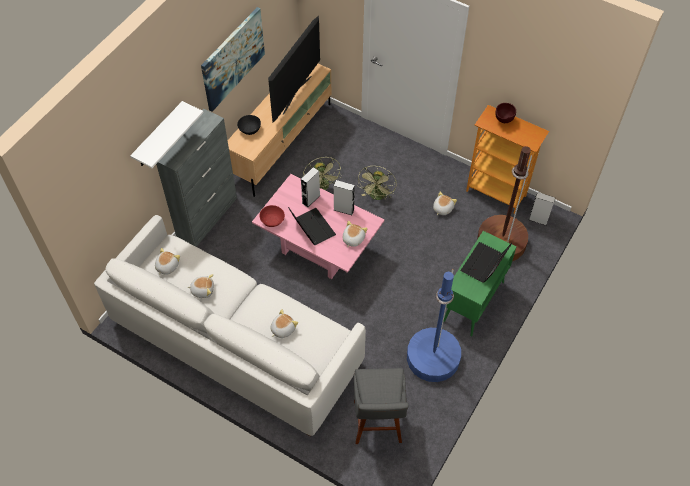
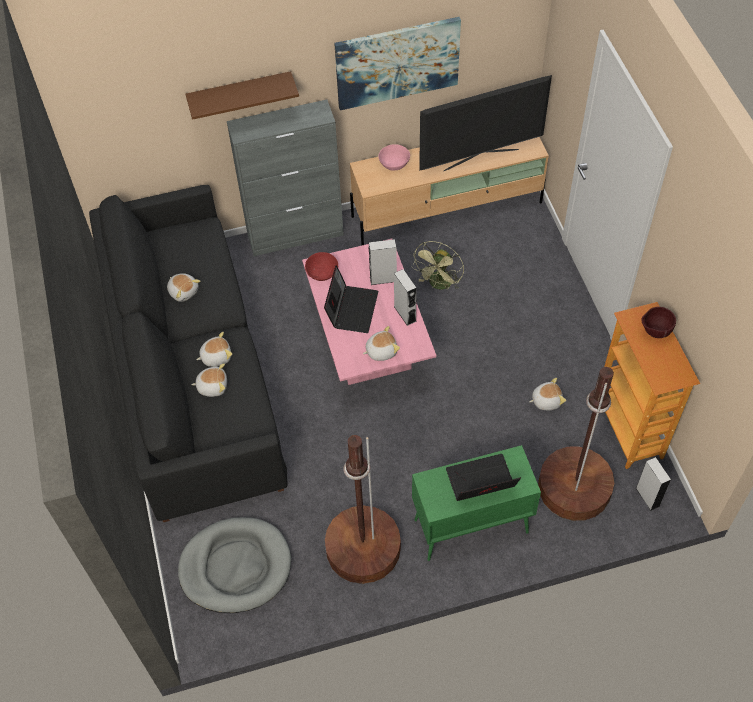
camera: 45 degrees right, 0 degrees up
white sofa [94,215,366,437] -> black sofa [89,185,287,522]
white shelf [130,101,203,168] -> brown shelf [186,71,299,120]
plush toy [155,248,180,275] -> plush toy moved to [196,332,232,367]
black bowl [237,115,261,135] -> pink bowl [378,144,410,171]
grey stool [354,368,408,444] -> grey dog bed [178,517,291,613]
green fan [357,166,397,200] -> none
blue floor lamp [407,269,461,382] -> brown floor lamp [325,435,401,584]

